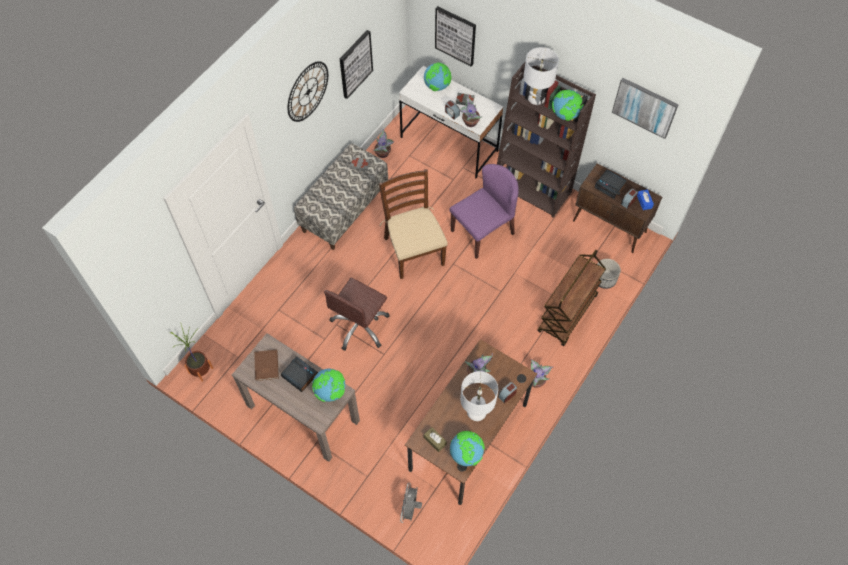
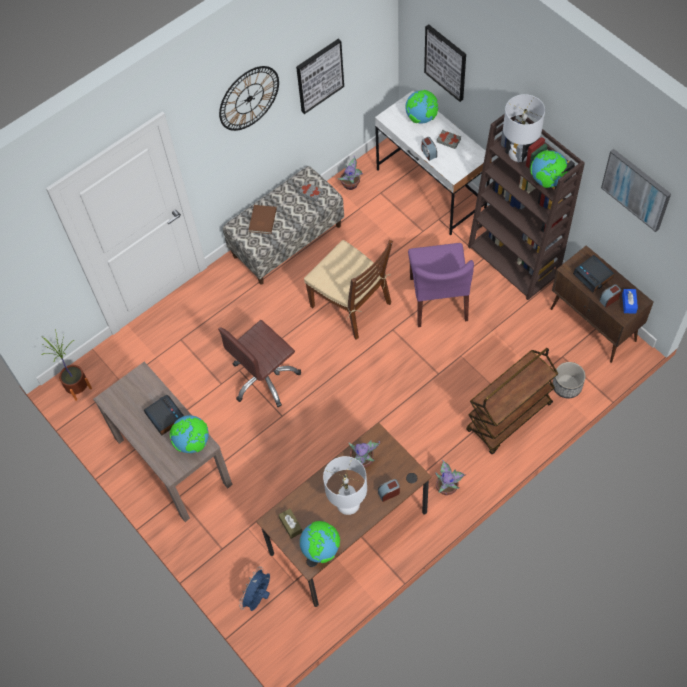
camera: 20 degrees right, 0 degrees up
brown book [254,349,279,381] -> brown book moved to [248,205,277,234]
brown chair [379,169,448,279] -> brown chair turned 135 degrees clockwise [304,240,393,339]
grey fan [400,483,422,523] -> blue fan [239,567,270,611]
purple chair [449,164,519,259] -> purple chair turned 105 degrees clockwise [408,243,474,327]
potted plant [460,95,483,127] -> none

